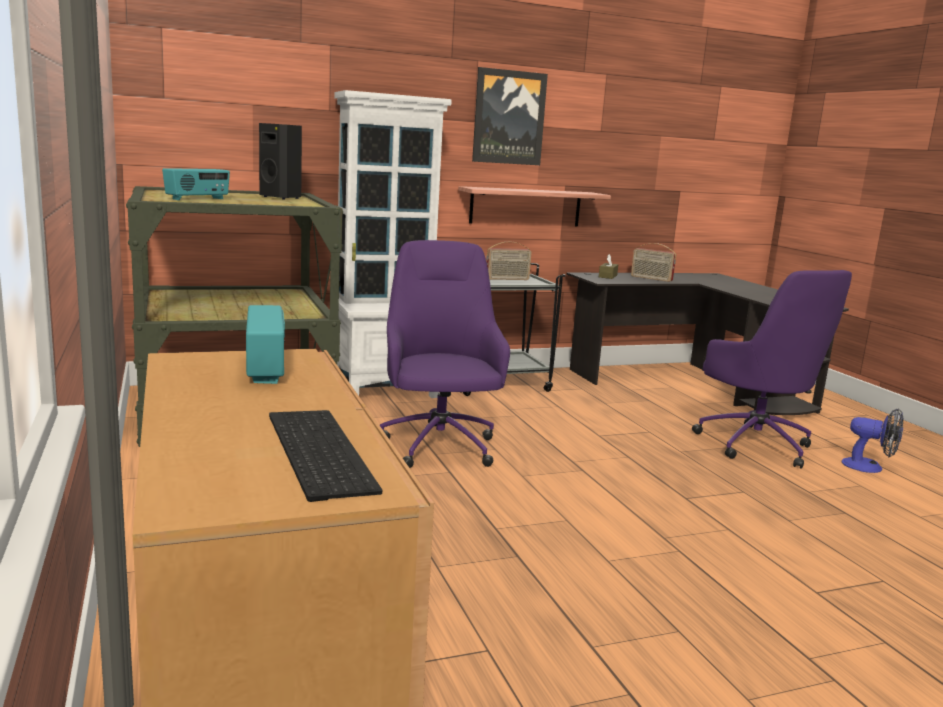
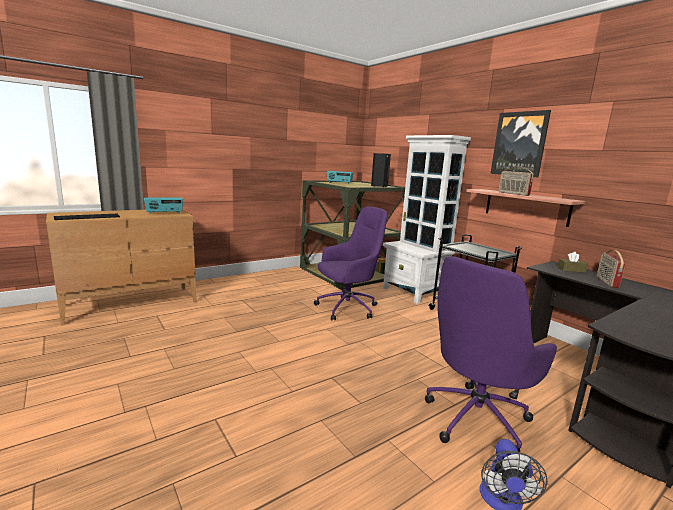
camera: 75 degrees right, 0 degrees up
radio [486,241,531,280] -> radio moved to [499,166,534,196]

